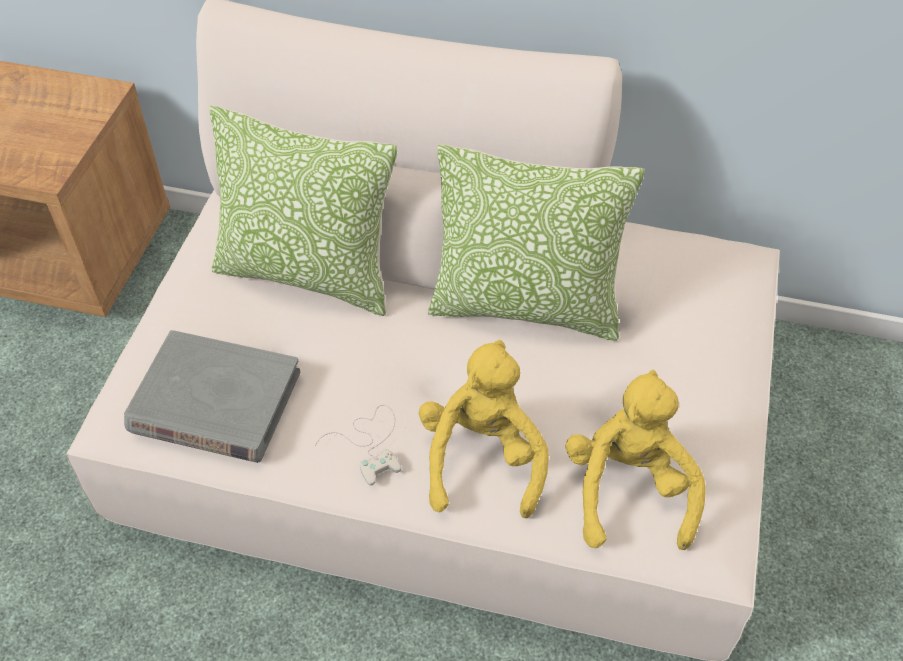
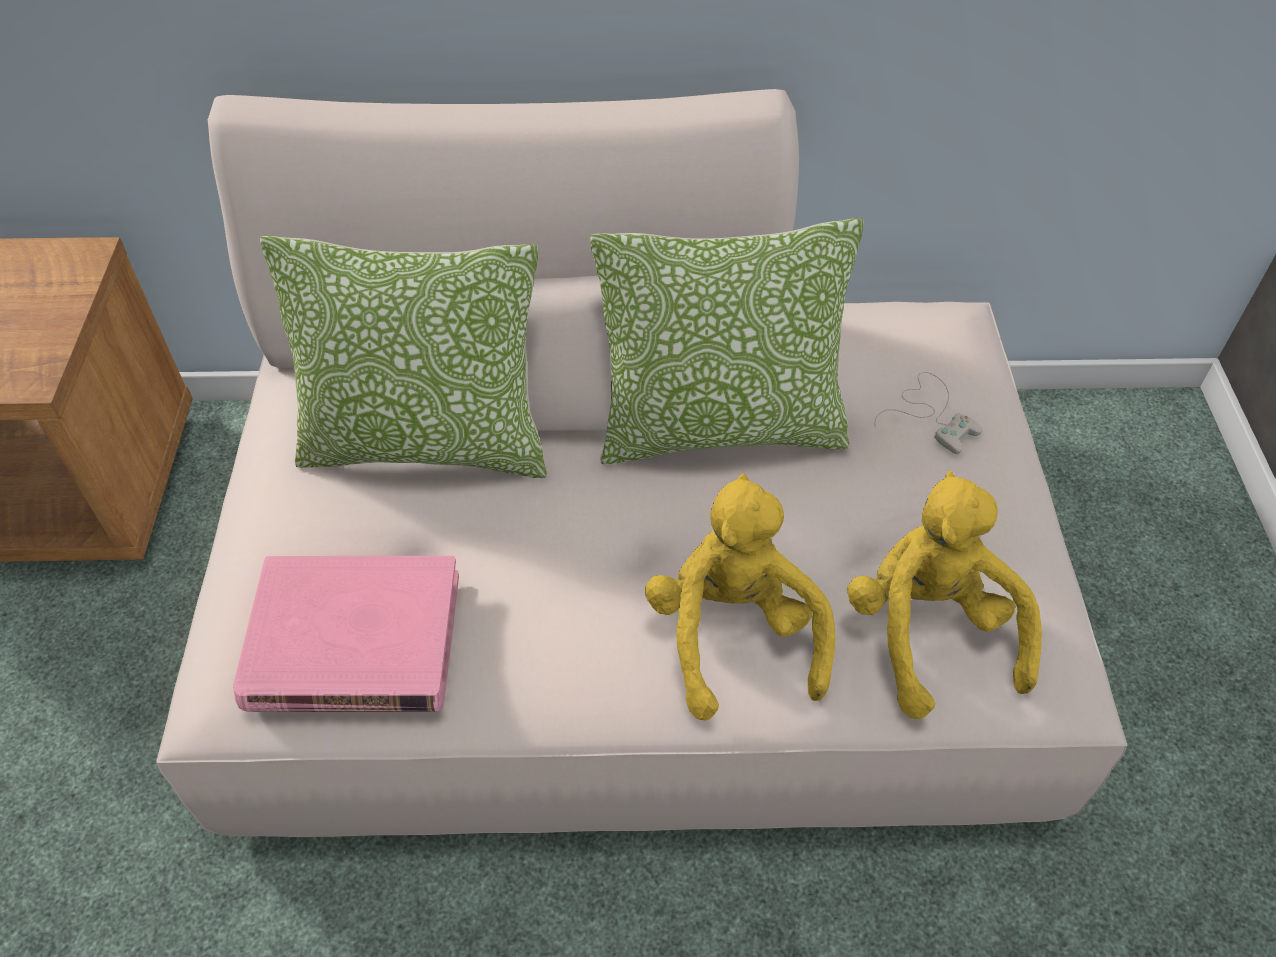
camera: 15 degrees left, 0 degrees up
grey book [124,330,300,463] -> pink book [233,556,459,712]
white game controller [315,405,402,485] -> white game controller moved to [875,372,982,454]

